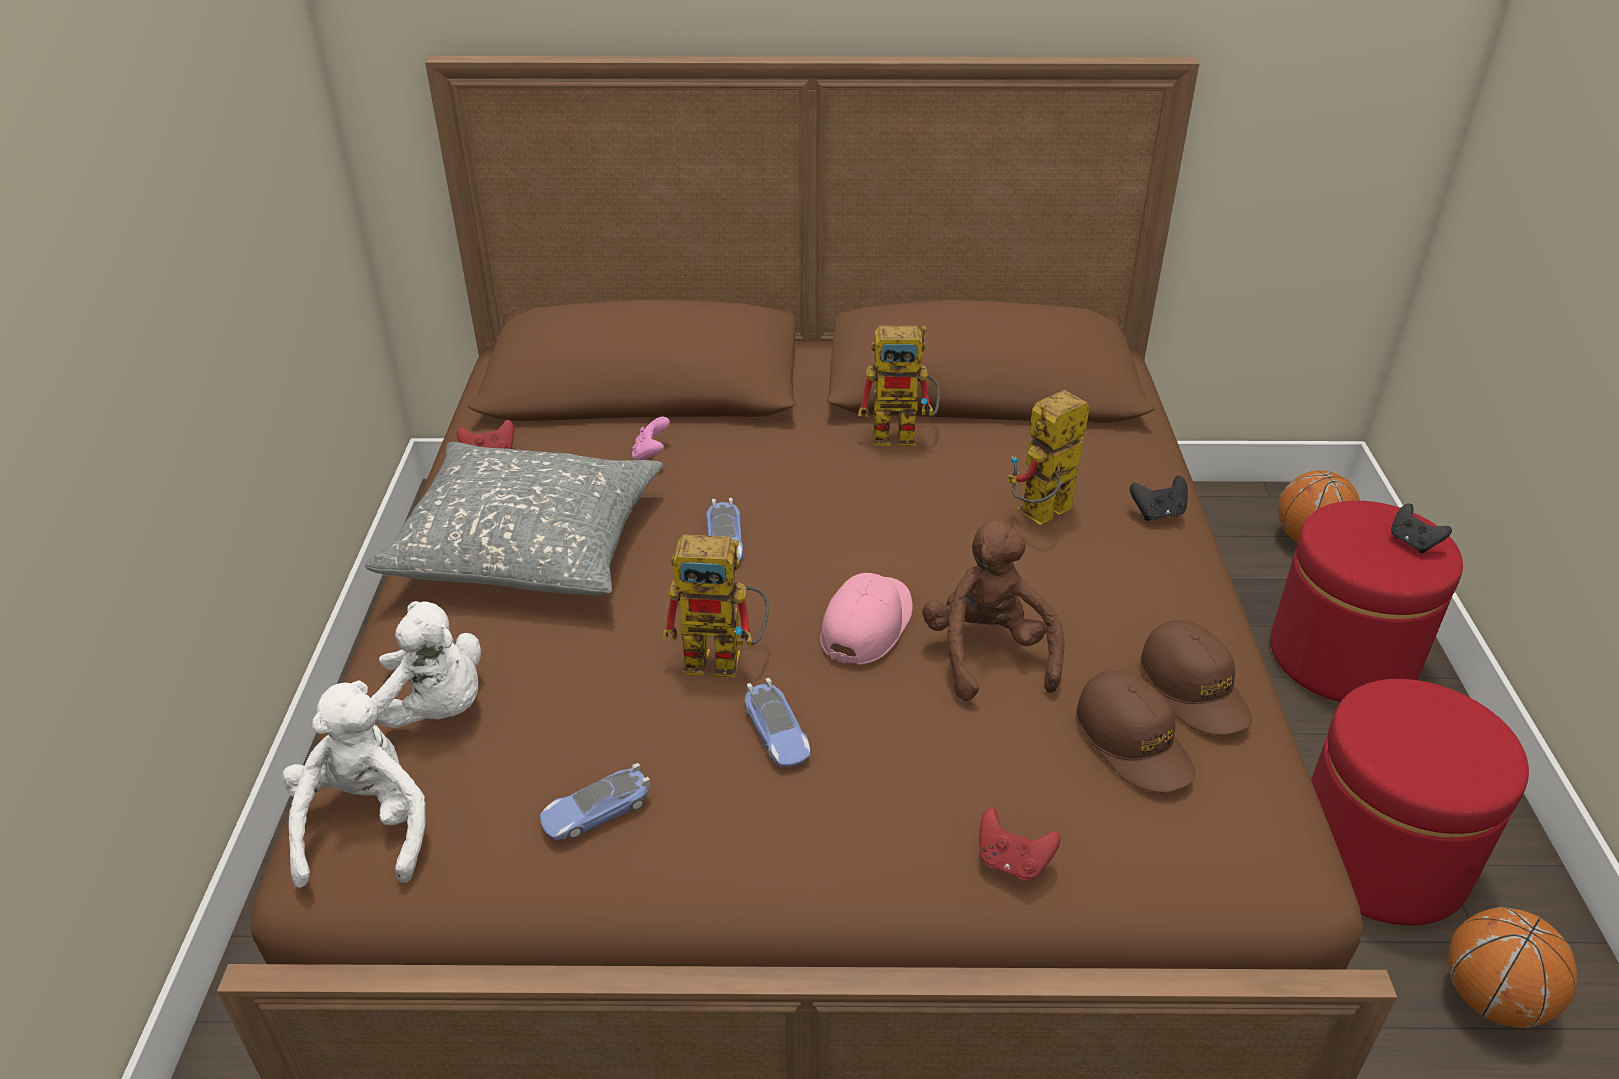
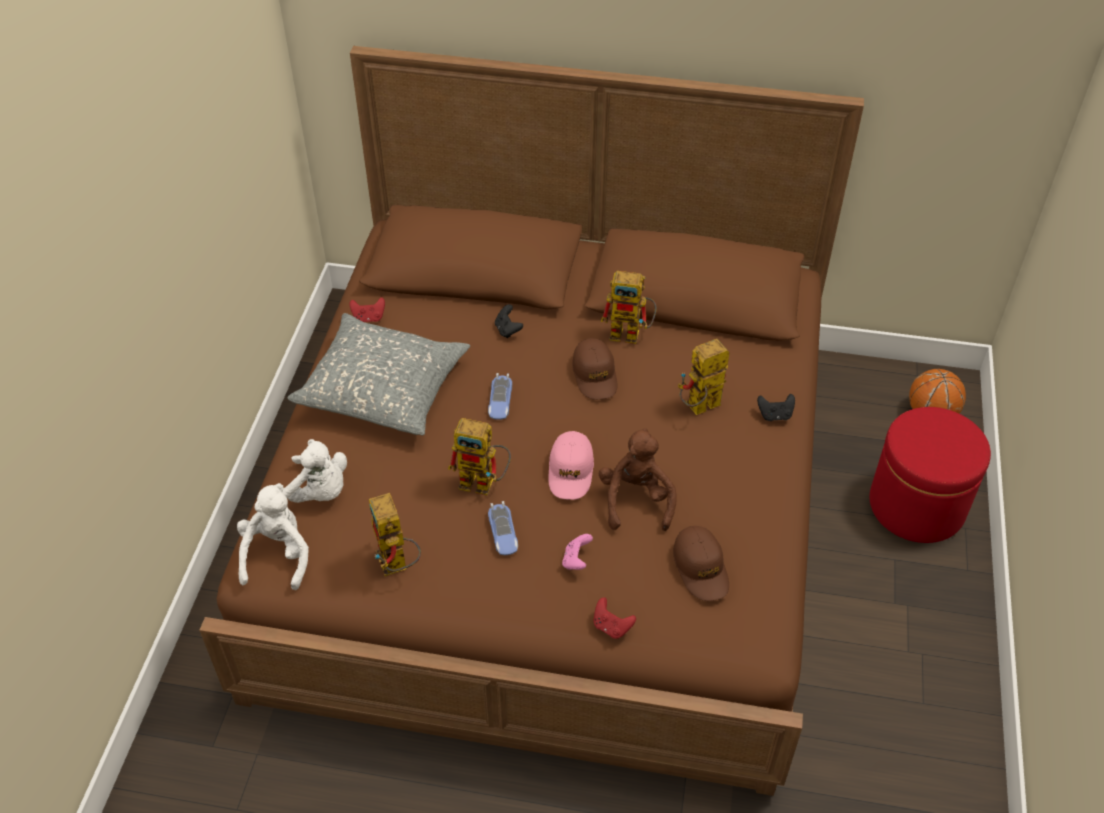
camera: 10 degrees right, 10 degrees up
toy car [540,763,651,840] -> toy robot [369,493,421,576]
pink game controller [632,417,670,460] -> pink game controller moved to [562,534,593,570]
pink cap [820,573,913,665] -> pink cap turned 150 degrees clockwise [548,431,594,500]
brown cap [1140,620,1252,735] -> brown cap moved to [572,338,618,400]
red ottoman [1311,679,1529,925] -> none
black game controller [1391,504,1452,553] -> black game controller moved to [495,304,523,338]
basketball [1448,907,1577,1028] -> none

